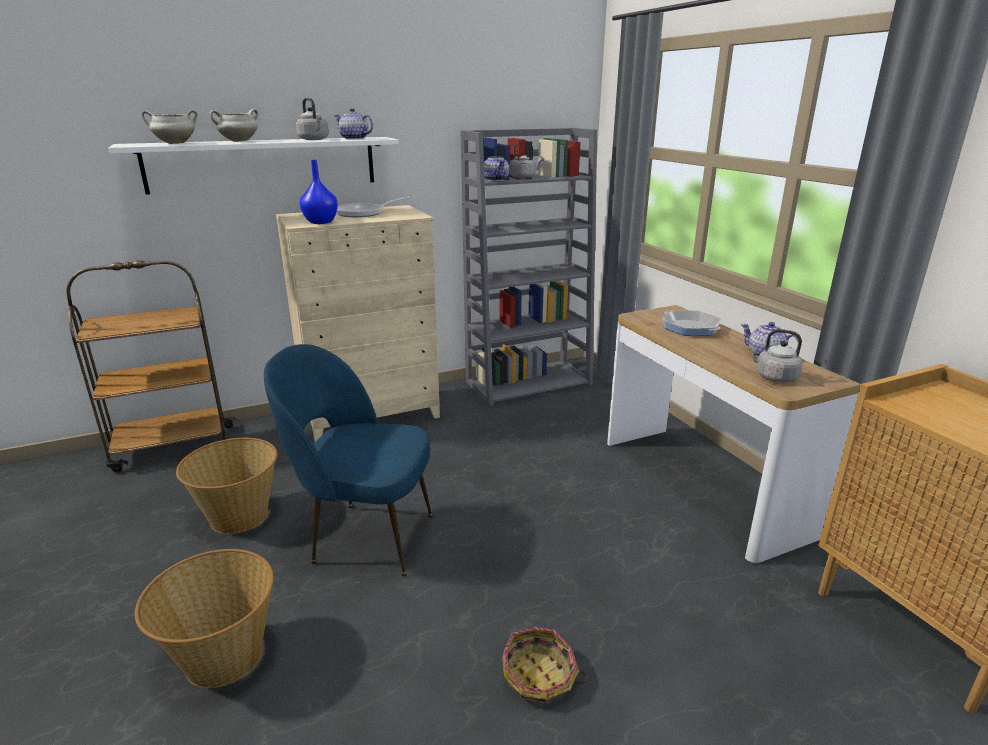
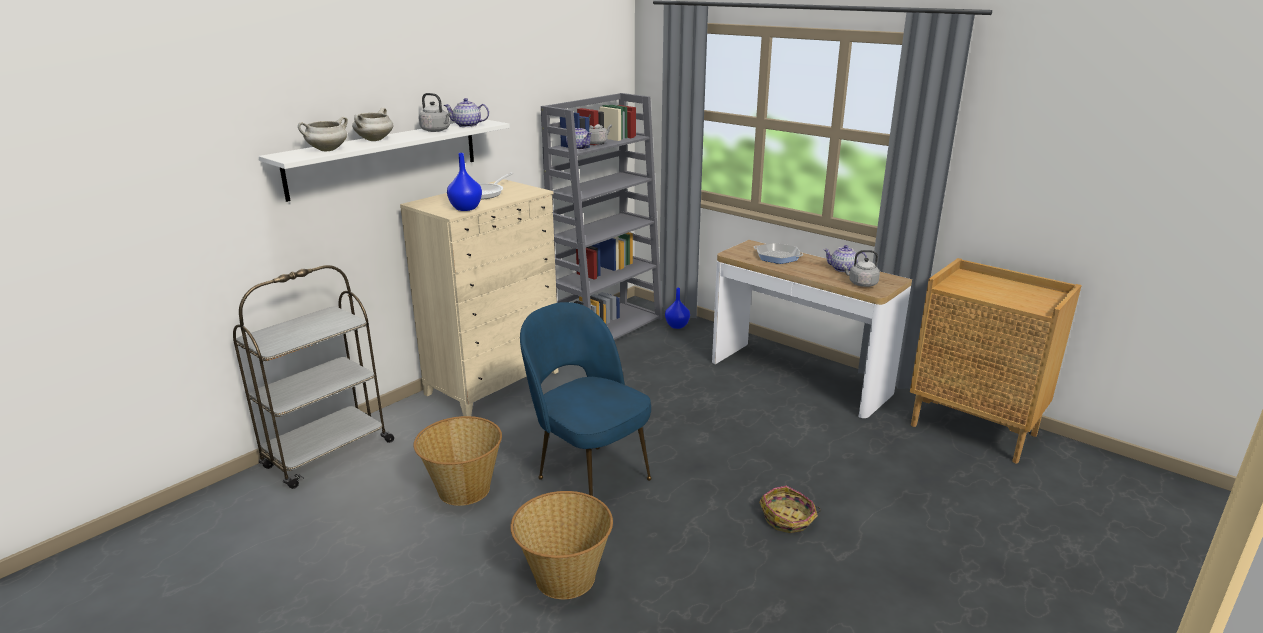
camera: 25 degrees left, 0 degrees up
brown cart [66,260,238,473] -> grey cart [233,265,394,489]
blue chair [264,344,433,577] -> blue chair turned 60 degrees clockwise [520,302,652,496]
none -> blue vase [665,288,690,329]

